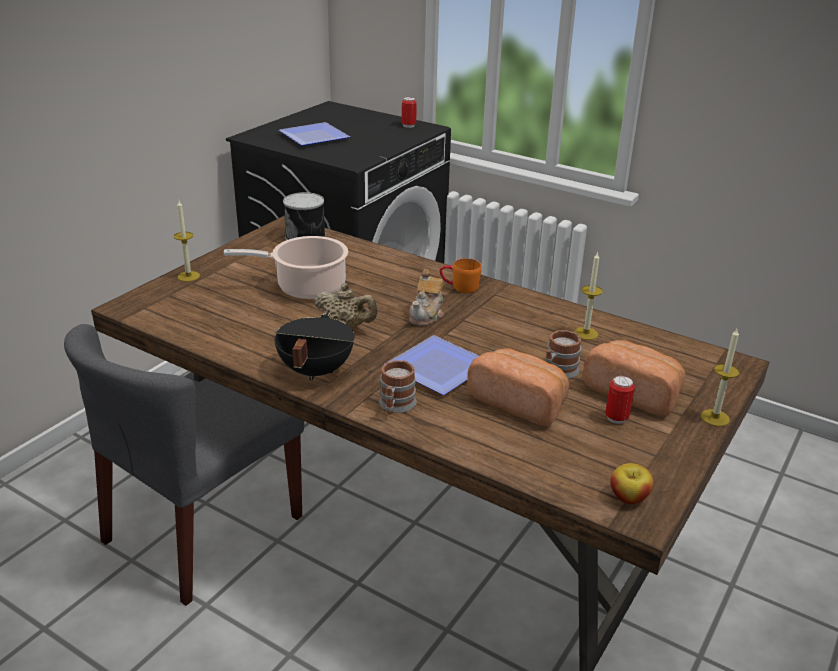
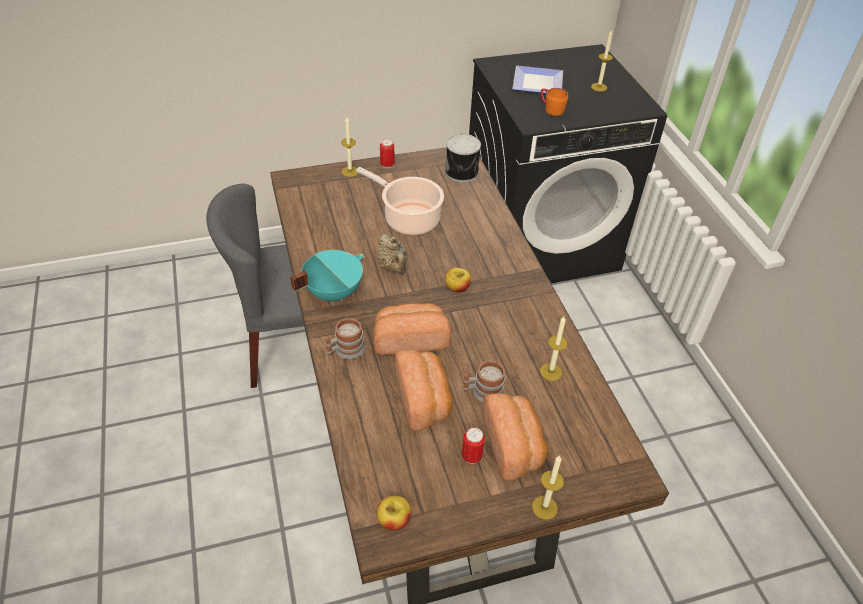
camera: 40 degrees right, 15 degrees up
black cooking pot [274,312,355,381] -> turquoise cooking pot [290,250,364,301]
plate [388,335,479,395] -> bread [373,303,451,355]
can [402,97,417,128] -> can moved to [380,139,394,168]
teapot [409,269,444,326] -> apple [445,268,471,292]
orange mug [440,258,482,293] -> orange mug moved to [541,88,568,116]
none -> candle [591,29,613,92]

